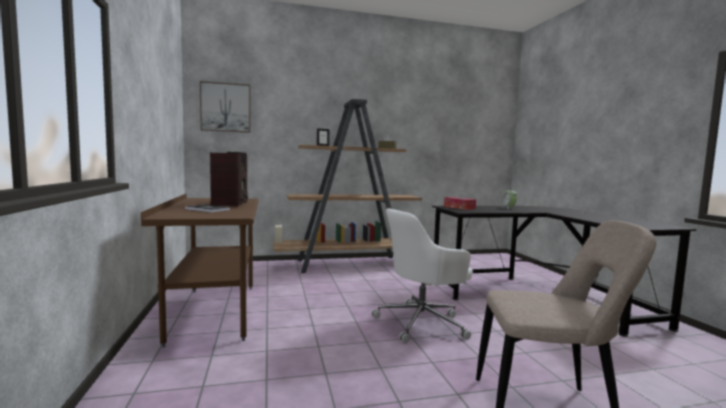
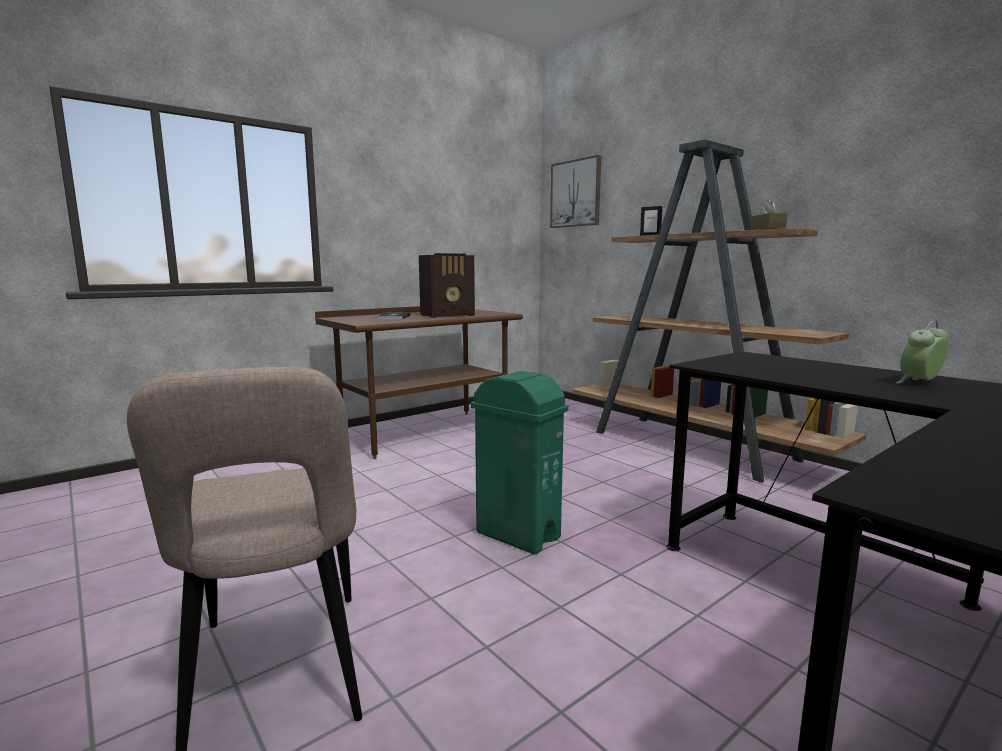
camera: 65 degrees right, 5 degrees up
white office chair [371,208,473,343] -> green trash can [471,371,568,554]
tissue box [444,197,476,210] -> none

